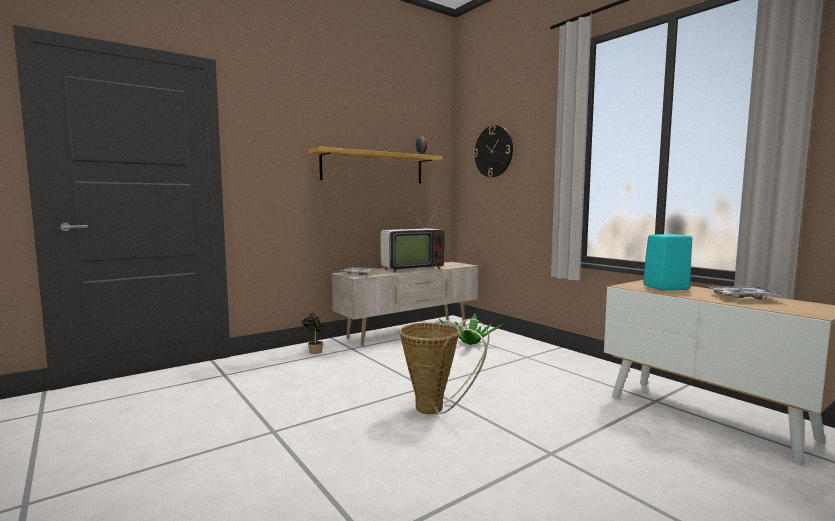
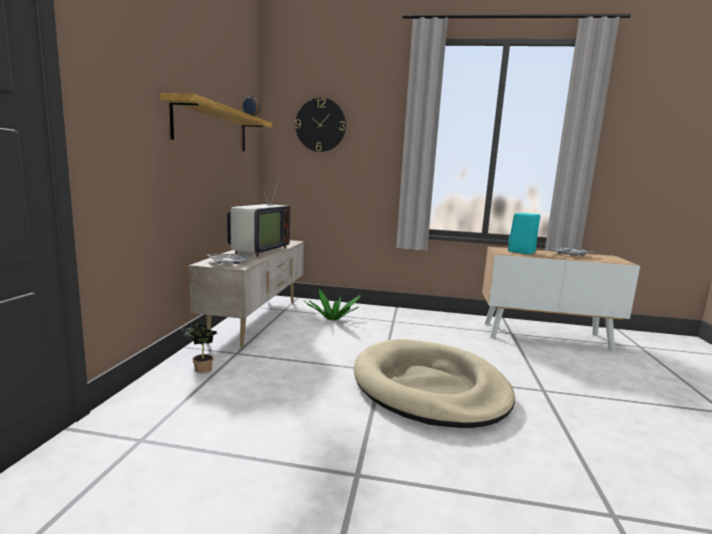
camera: 45 degrees left, 5 degrees up
basket [399,318,490,414] -> beige dog bed [354,339,515,428]

